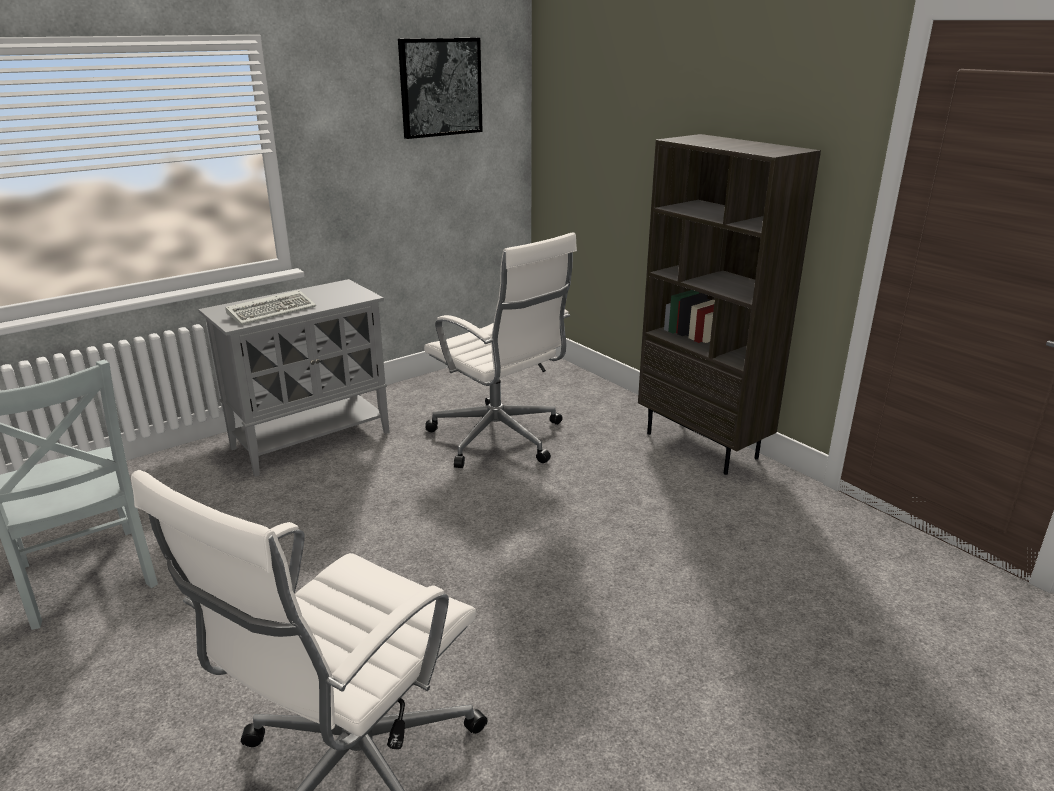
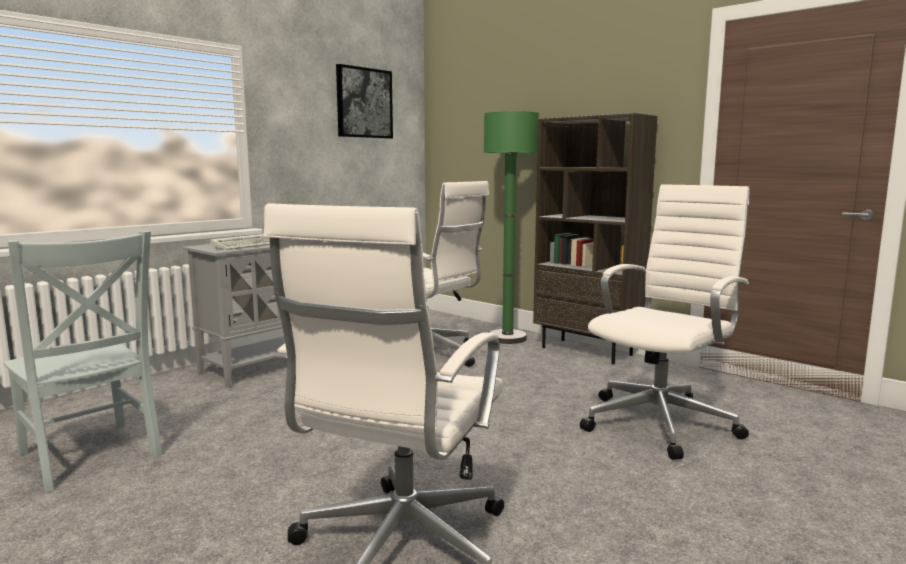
camera: 10 degrees left, 15 degrees down
none -> green floor lamp [484,111,539,344]
none -> white office chair [580,184,750,460]

